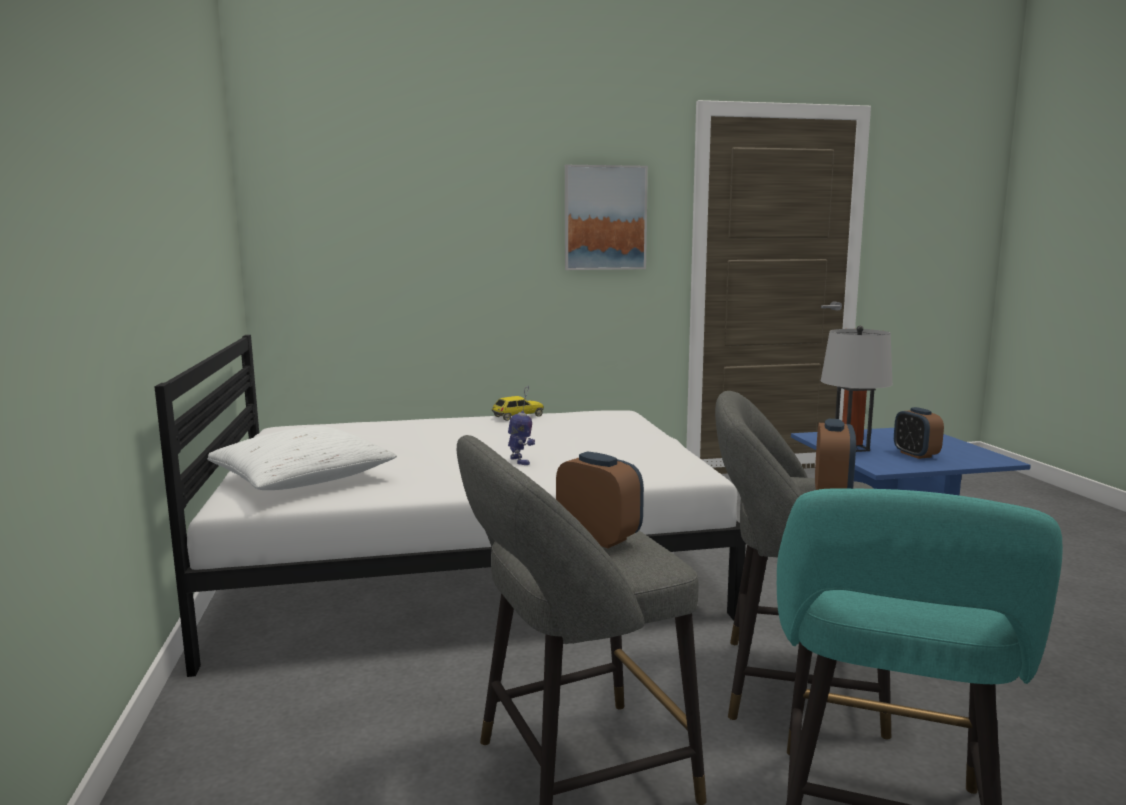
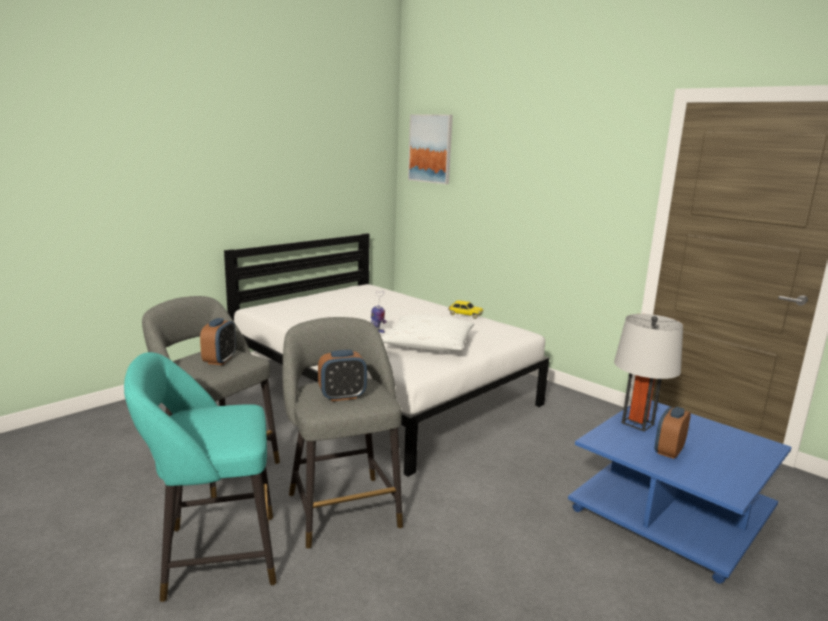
camera: 55 degrees right, 5 degrees up
white pillow [207,426,397,490] -> white pillow moved to [381,315,474,352]
picture [565,165,648,270] -> picture moved to [408,114,453,184]

